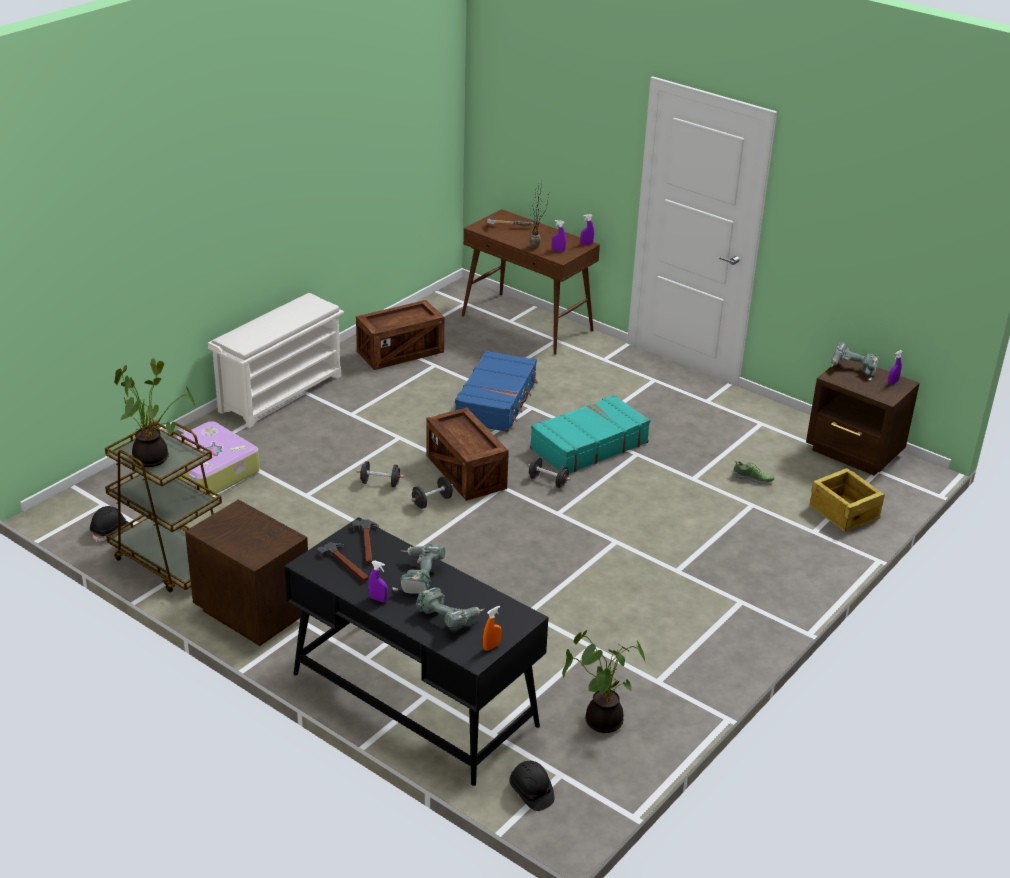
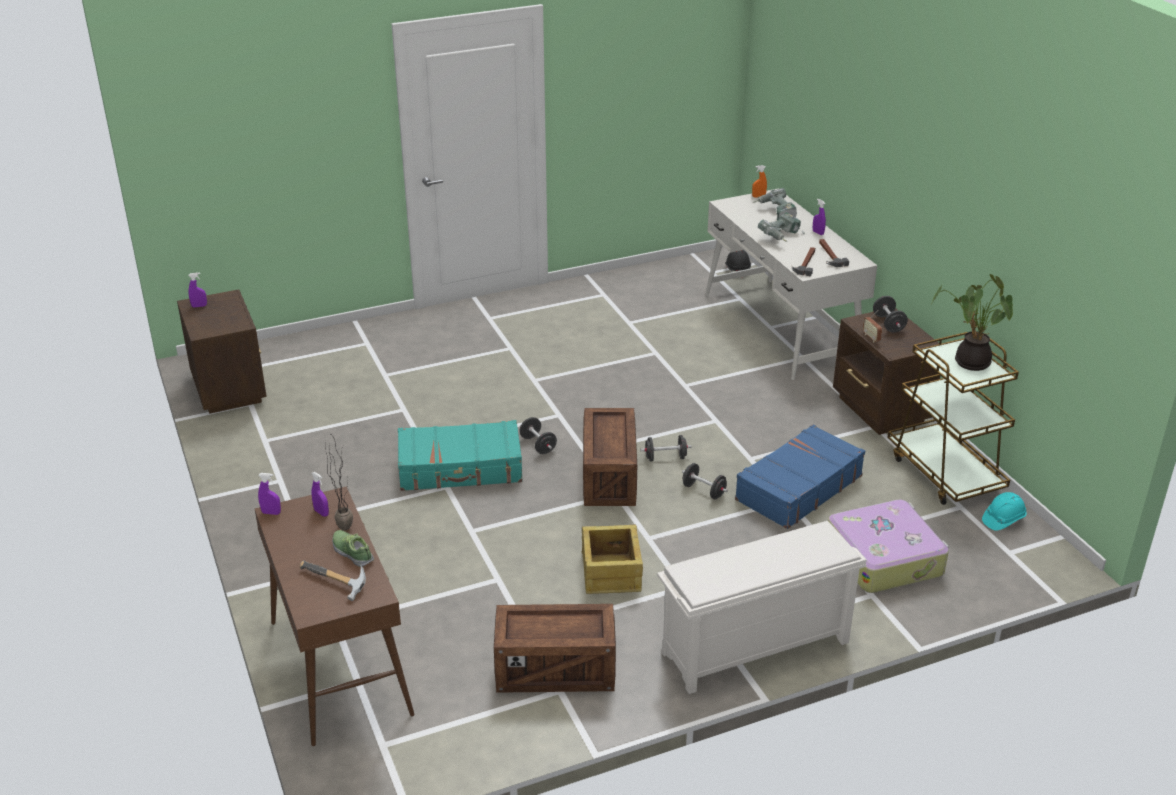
camera: 150 degrees left, 0 degrees up
black hard hat [90,506,129,542] -> turquoise hard hat [982,492,1027,531]
black desk [285,517,548,786] -> white desk [705,189,877,380]
blue suitcase [455,350,538,432] -> blue suitcase moved to [735,425,865,529]
potted plant [562,630,646,733] -> none
shoe [733,460,775,484] -> shoe moved to [332,530,374,567]
crate [809,468,885,532] -> crate moved to [582,525,643,594]
power drill [831,342,879,381] -> none
none -> radio [863,310,882,342]
none -> black dumbbell [873,296,908,333]

